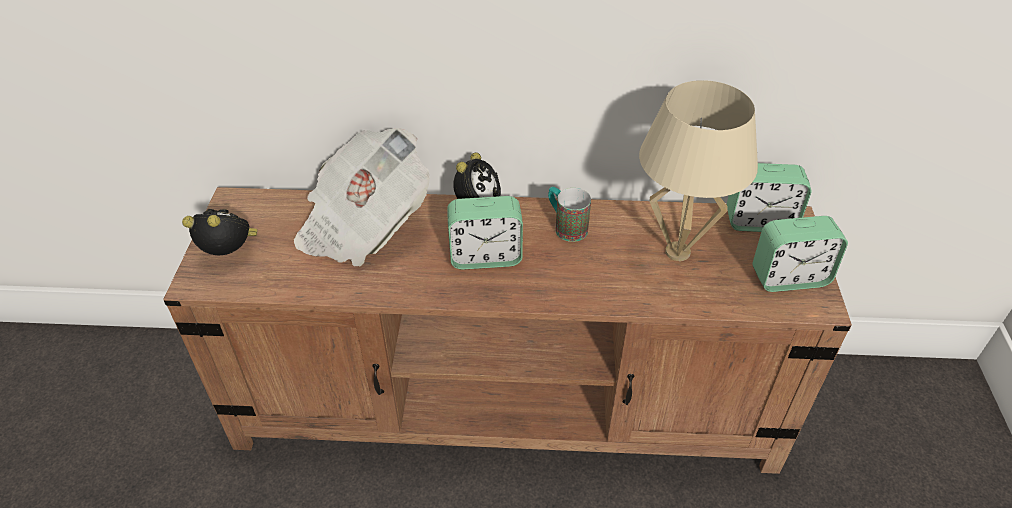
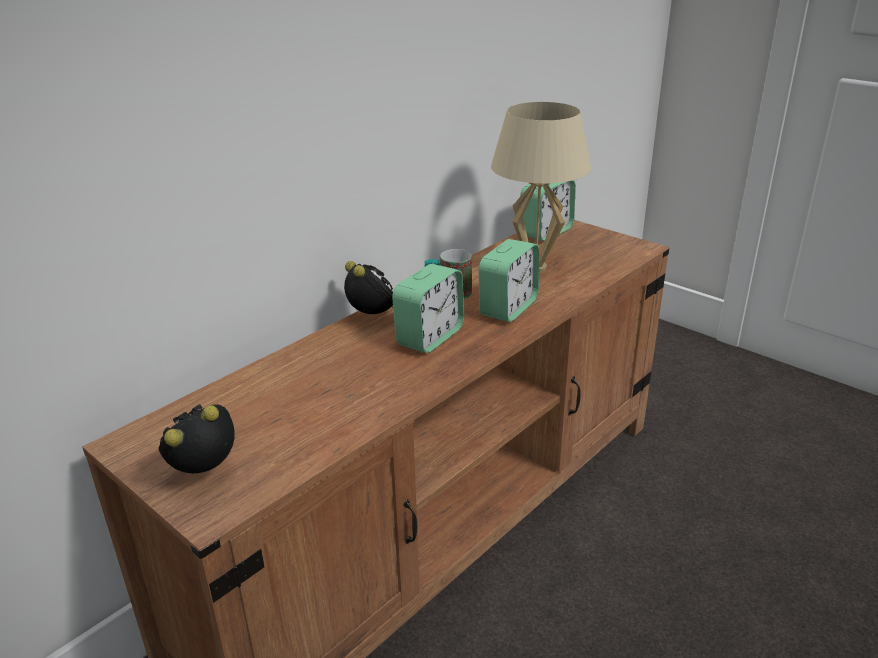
camera: 50 degrees left, 15 degrees down
newspaper [294,128,430,266] -> none
alarm clock [752,216,848,292] -> alarm clock moved to [478,239,539,322]

